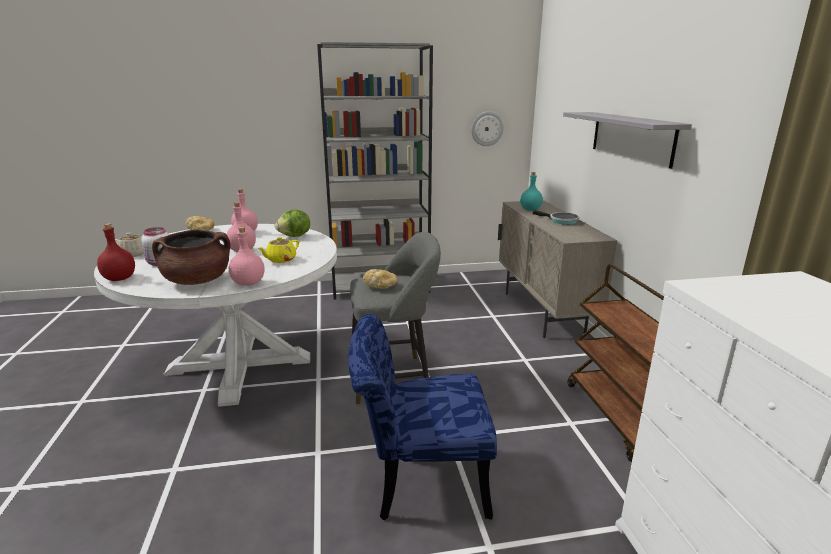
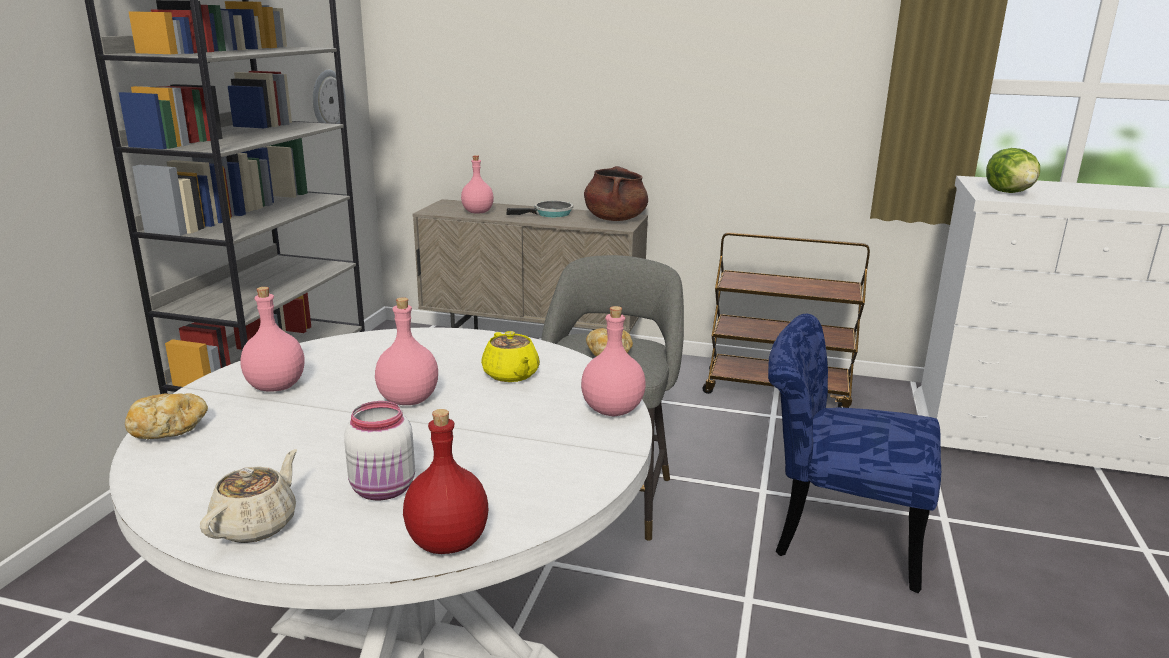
camera: 65 degrees left, 0 degrees up
brown cooking pot [152,230,231,285] -> brown cooking pot moved to [584,166,648,221]
lettuce [275,209,310,237] -> lettuce moved to [986,148,1040,193]
blue chair [348,314,497,520] -> blue chair turned 90 degrees clockwise [768,314,941,593]
turquoise bottle [520,172,543,211] -> pink bottle [461,155,494,214]
grey shelf [563,112,692,169] -> none

